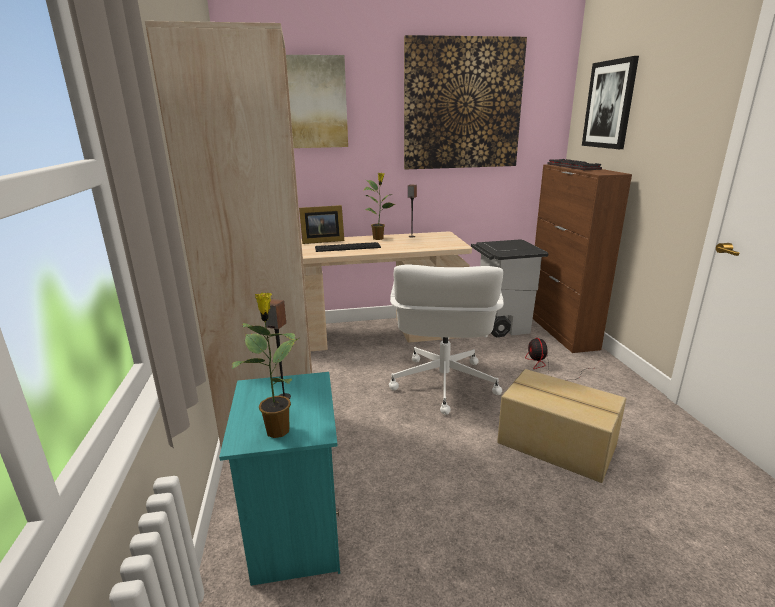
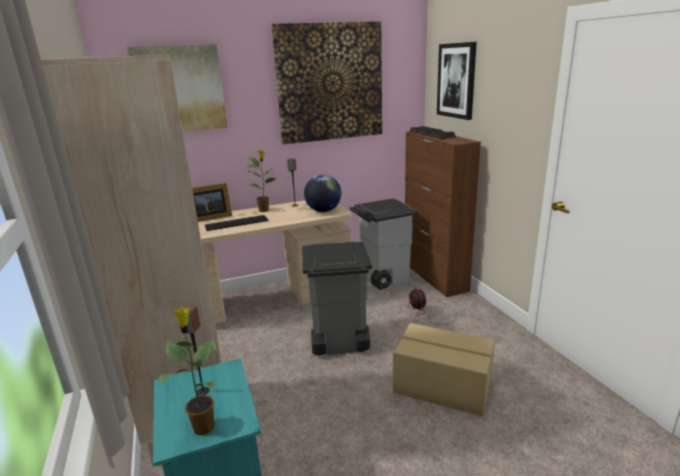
camera: 10 degrees left, 0 degrees up
white office chair [389,264,504,415] -> grey trash can [302,242,372,355]
none -> globe [304,175,341,212]

